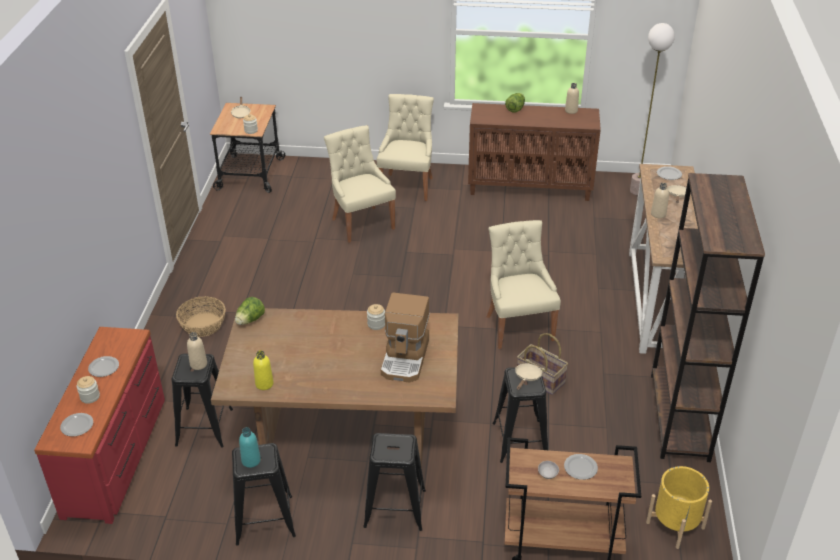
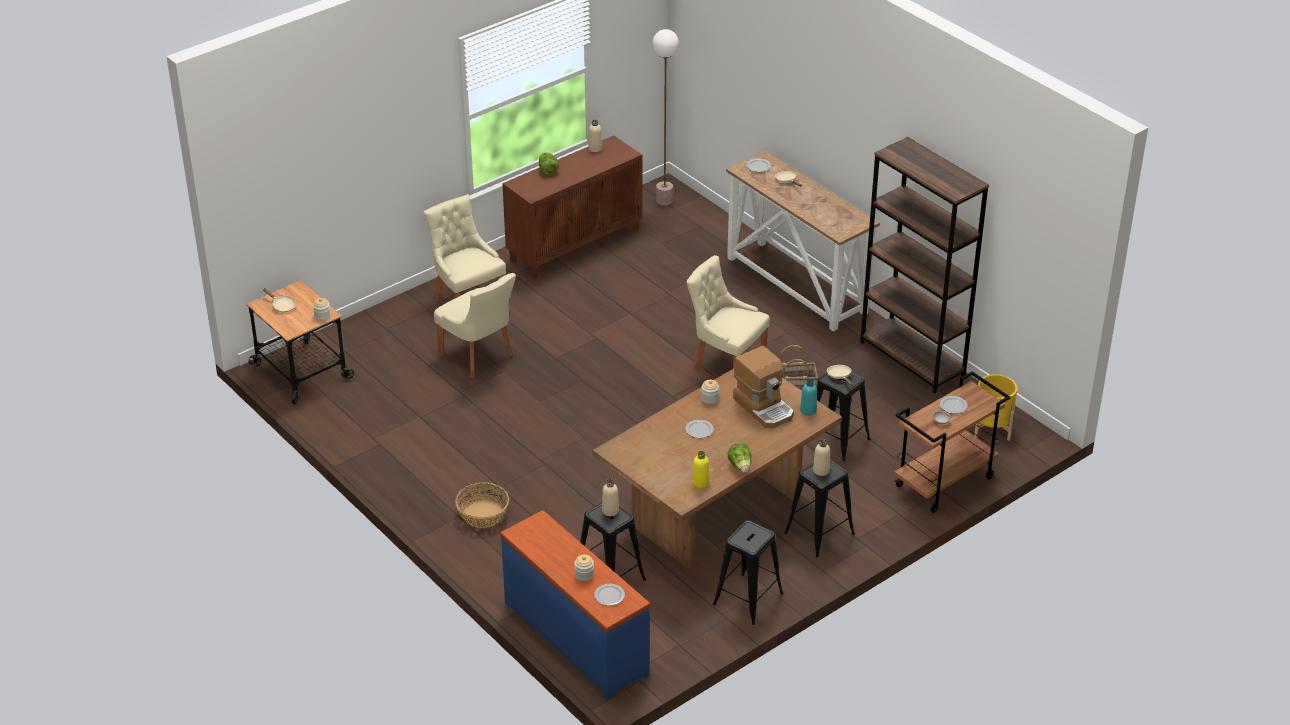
camera: 45 degrees left, 0 degrees up
red dresser [34,327,165,524] -> blue dresser [500,510,650,700]
plate [88,356,119,377] -> plate moved to [685,420,714,438]
lettuce [235,297,265,325] -> lettuce moved to [728,443,751,473]
turquoise bottle [239,427,261,468] -> turquoise bottle moved to [800,379,817,415]
beige chair [324,125,396,243] -> beige chair turned 150 degrees counterclockwise [434,273,516,378]
beige bottle [651,183,669,218] -> beige bottle moved to [813,439,830,476]

